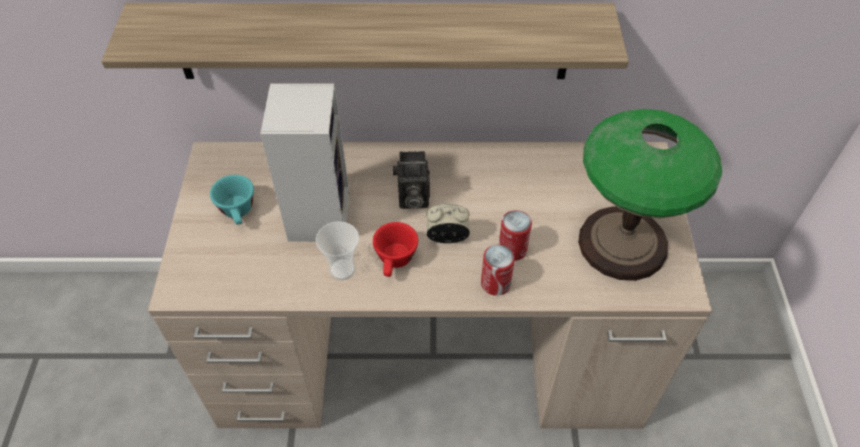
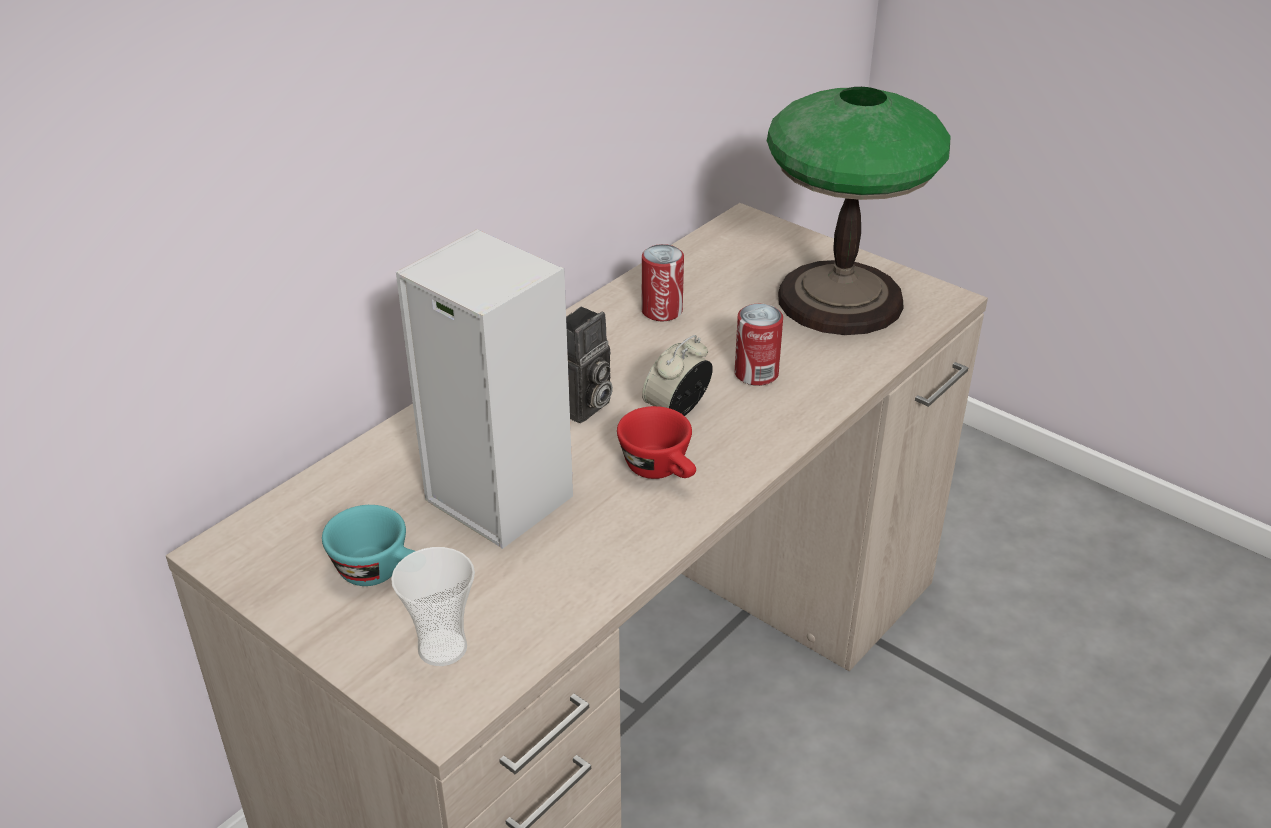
camera: 50 degrees left, 15 degrees down
shelf [101,3,629,79] -> none
cup [316,221,359,280] -> cup moved to [391,547,475,666]
can [481,244,515,296] -> can moved to [642,244,684,321]

